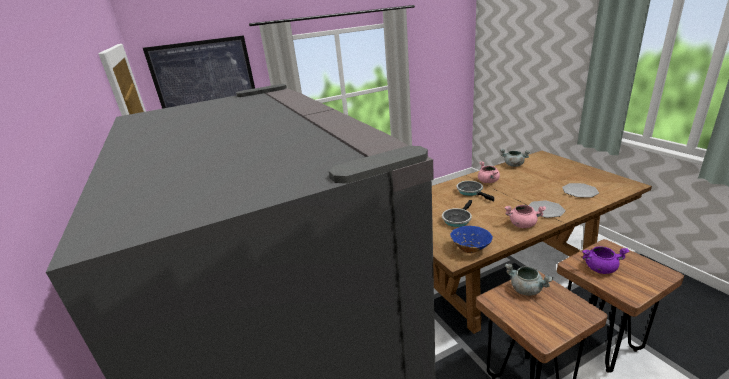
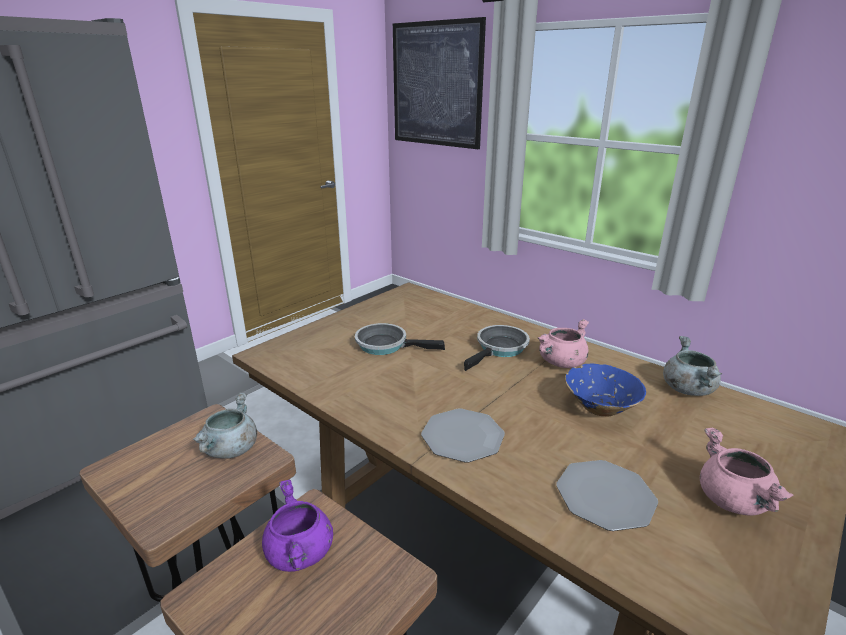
camera: 65 degrees right, 0 degrees up
blue bowl [450,226,493,253] -> blue bowl moved to [565,364,646,416]
pink cooking pot [505,205,546,228] -> pink cooking pot moved to [700,427,794,516]

